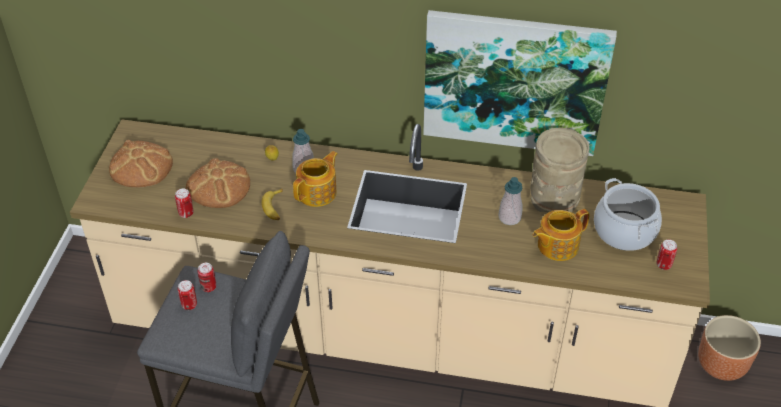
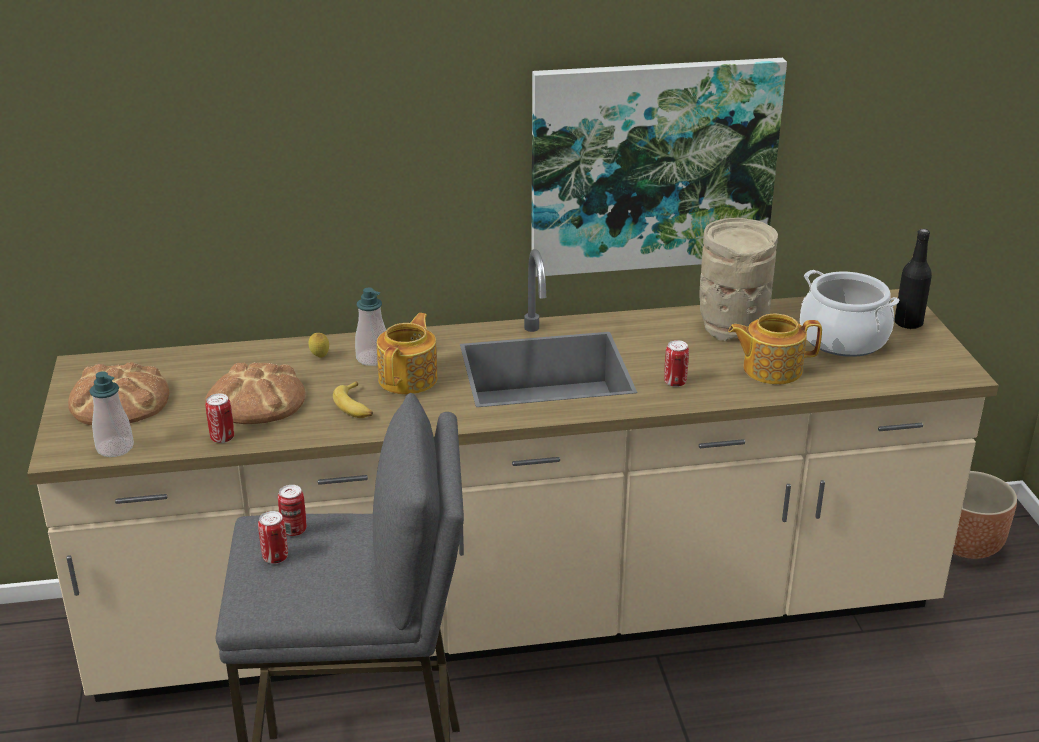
camera: 20 degrees left, 15 degrees down
soap dispenser [498,177,523,225] -> soap dispenser moved to [89,371,134,457]
teapot [533,209,590,261] -> teapot turned 45 degrees clockwise [728,314,822,385]
can [656,239,677,270] -> can moved to [664,340,689,387]
none -> black bottle [894,229,932,329]

